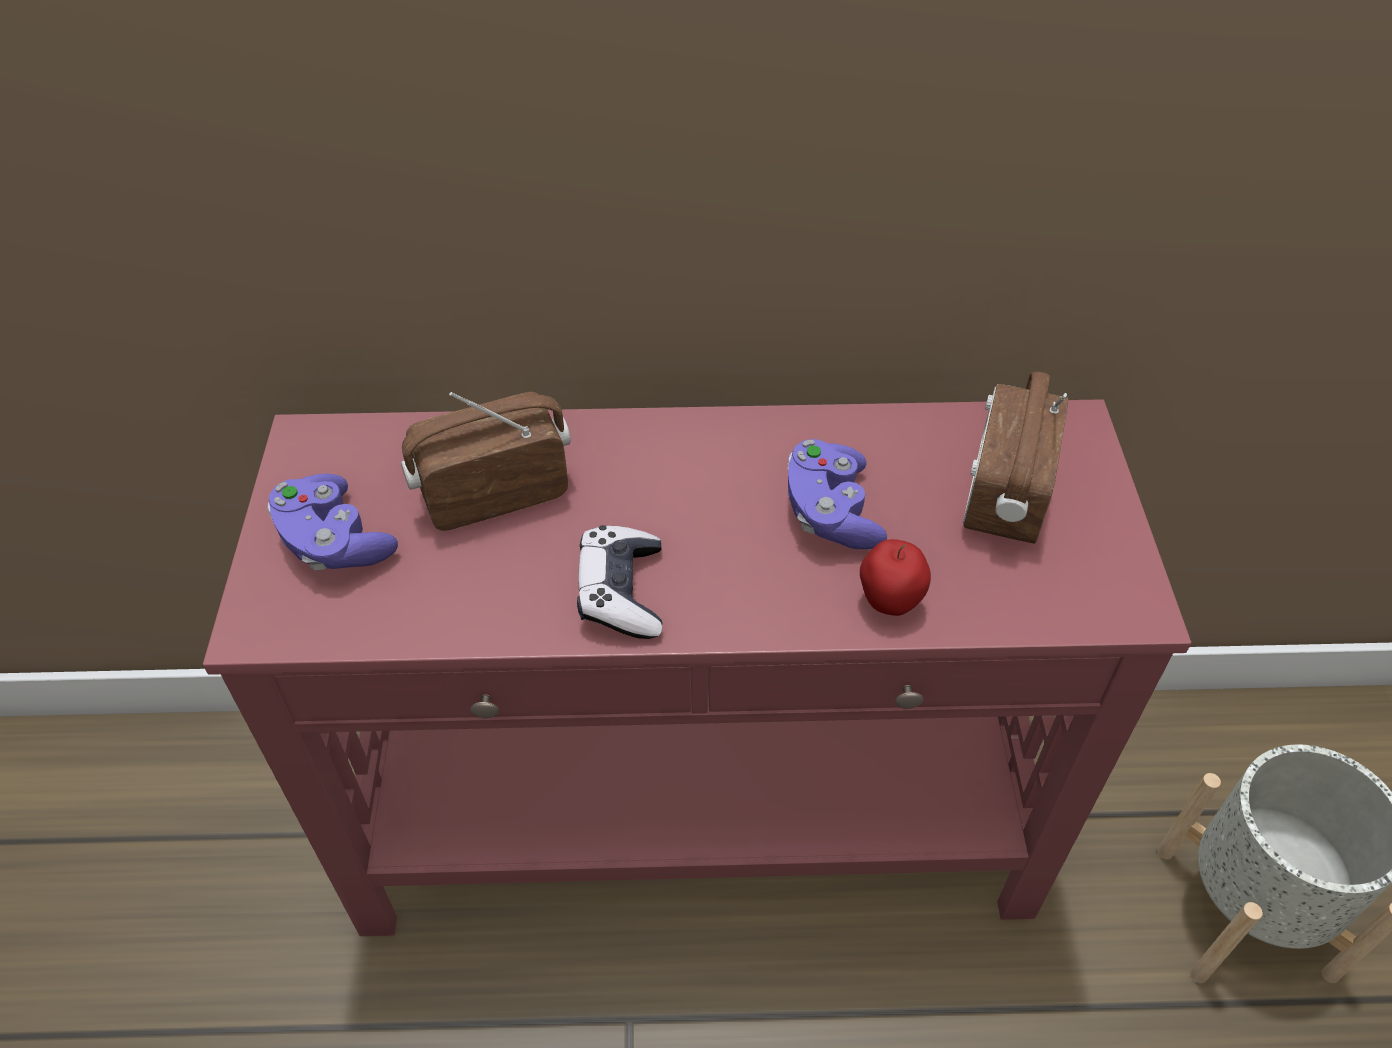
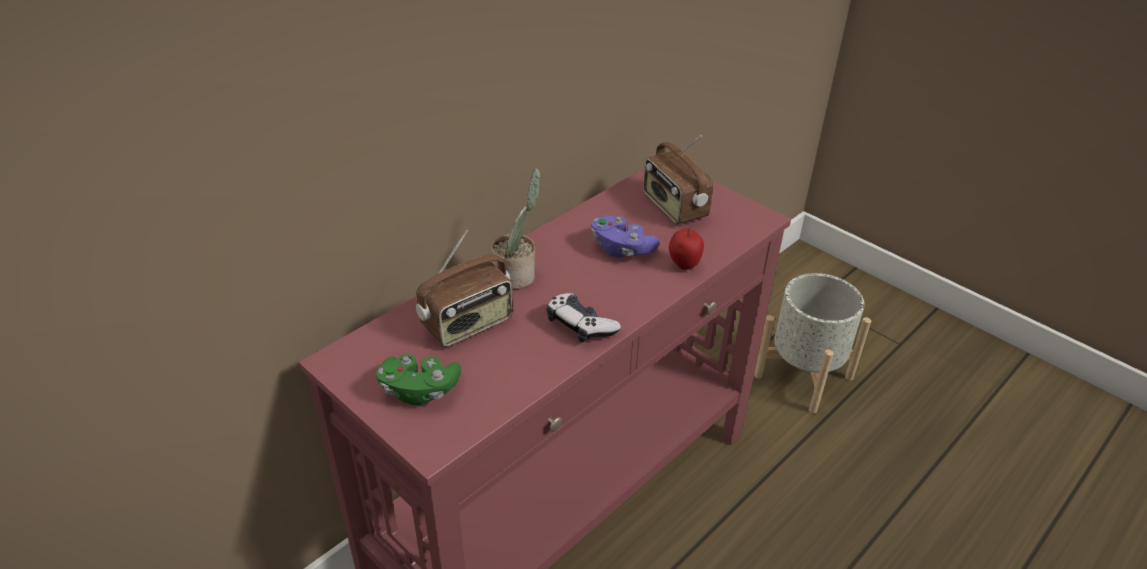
camera: 45 degrees left, 10 degrees down
purple game controller [267,474,398,570] -> green game controller [376,354,461,405]
radio [401,392,571,531] -> radio turned 150 degrees counterclockwise [416,230,513,347]
none -> potted plant [492,168,540,289]

